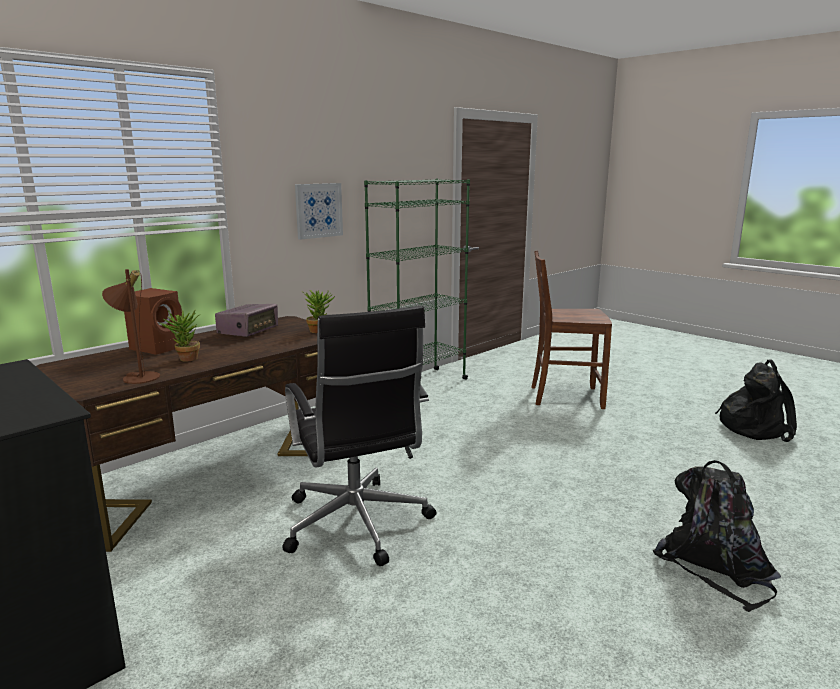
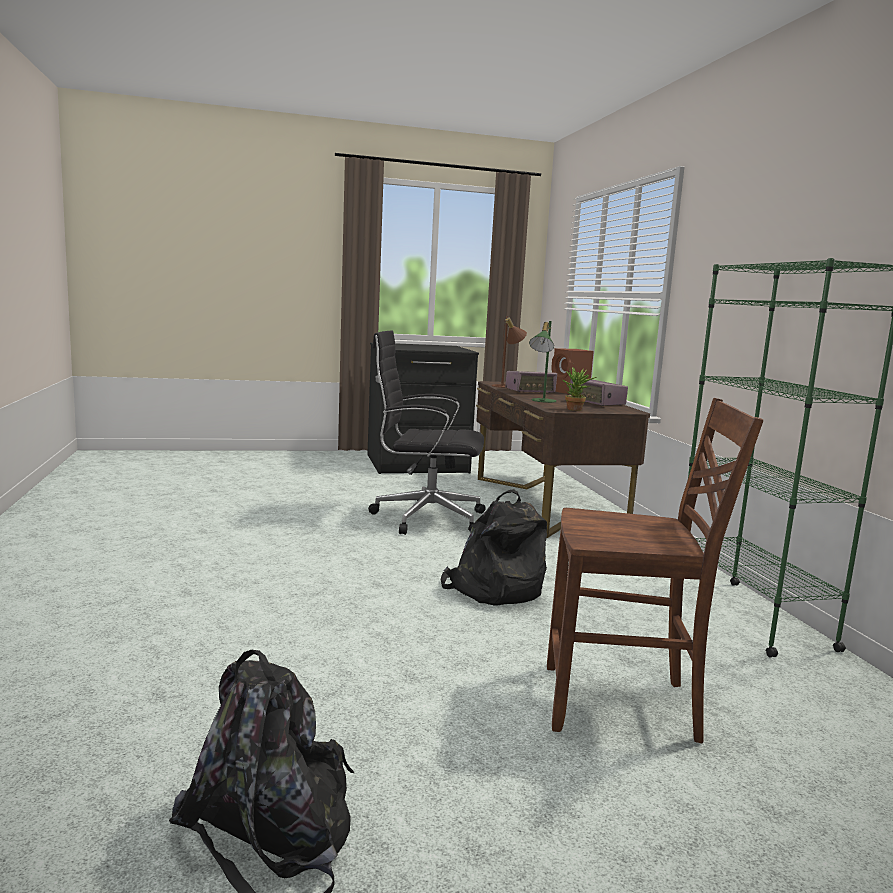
camera: 120 degrees right, 5 degrees down
potted plant [160,309,201,361] -> radio [505,371,557,393]
picture [295,183,343,240] -> none
brown chair [532,251,612,409] -> brown chair turned 60 degrees clockwise [547,398,763,744]
black backpack [652,460,781,612] -> black backpack moved to [441,489,547,605]
none -> green table lamp [529,321,556,403]

